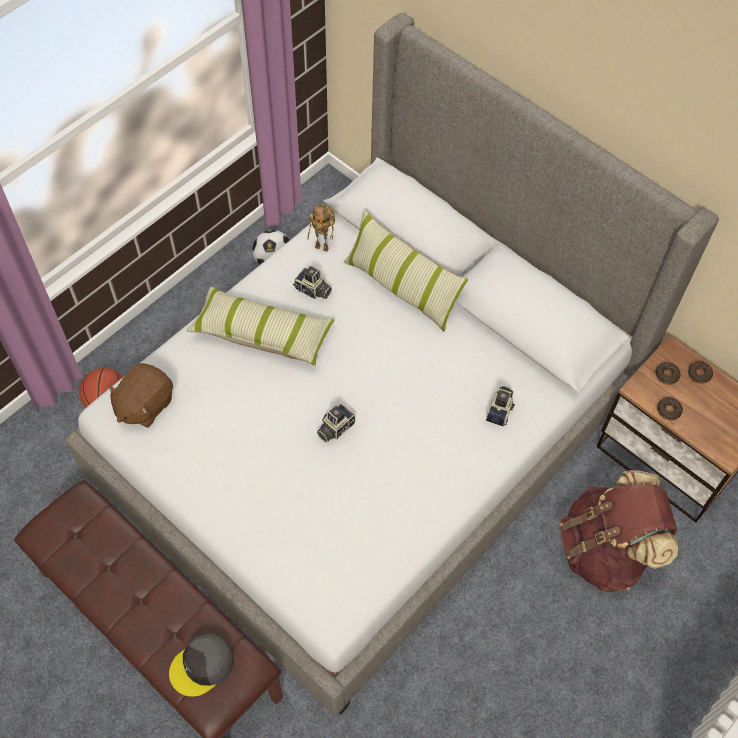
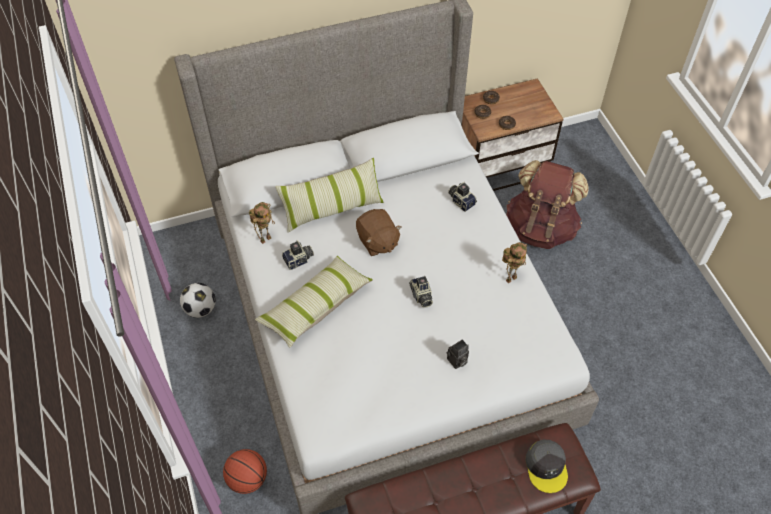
camera: 60 degrees left, 5 degrees down
brown plush toy [107,363,173,428] -> brown plush toy moved to [356,209,402,256]
none -> camera [446,339,469,369]
none -> toy robot [502,242,527,283]

